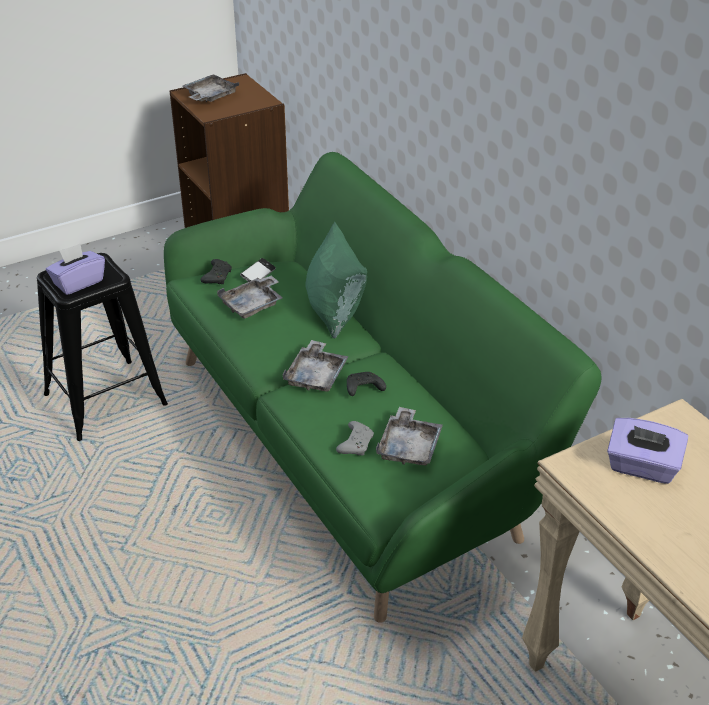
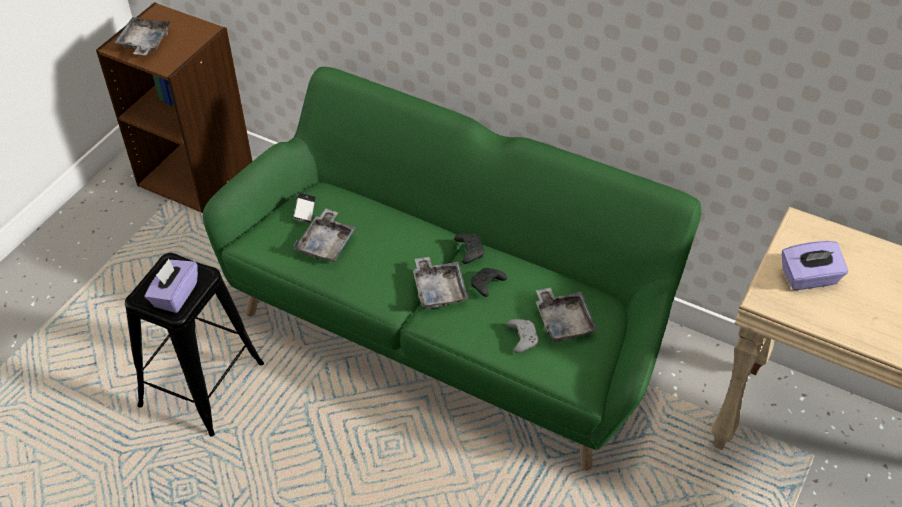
camera: 30 degrees left, 10 degrees up
black game controller [201,259,232,284] -> black game controller moved to [454,233,485,264]
green pillow [305,222,367,339] -> none

